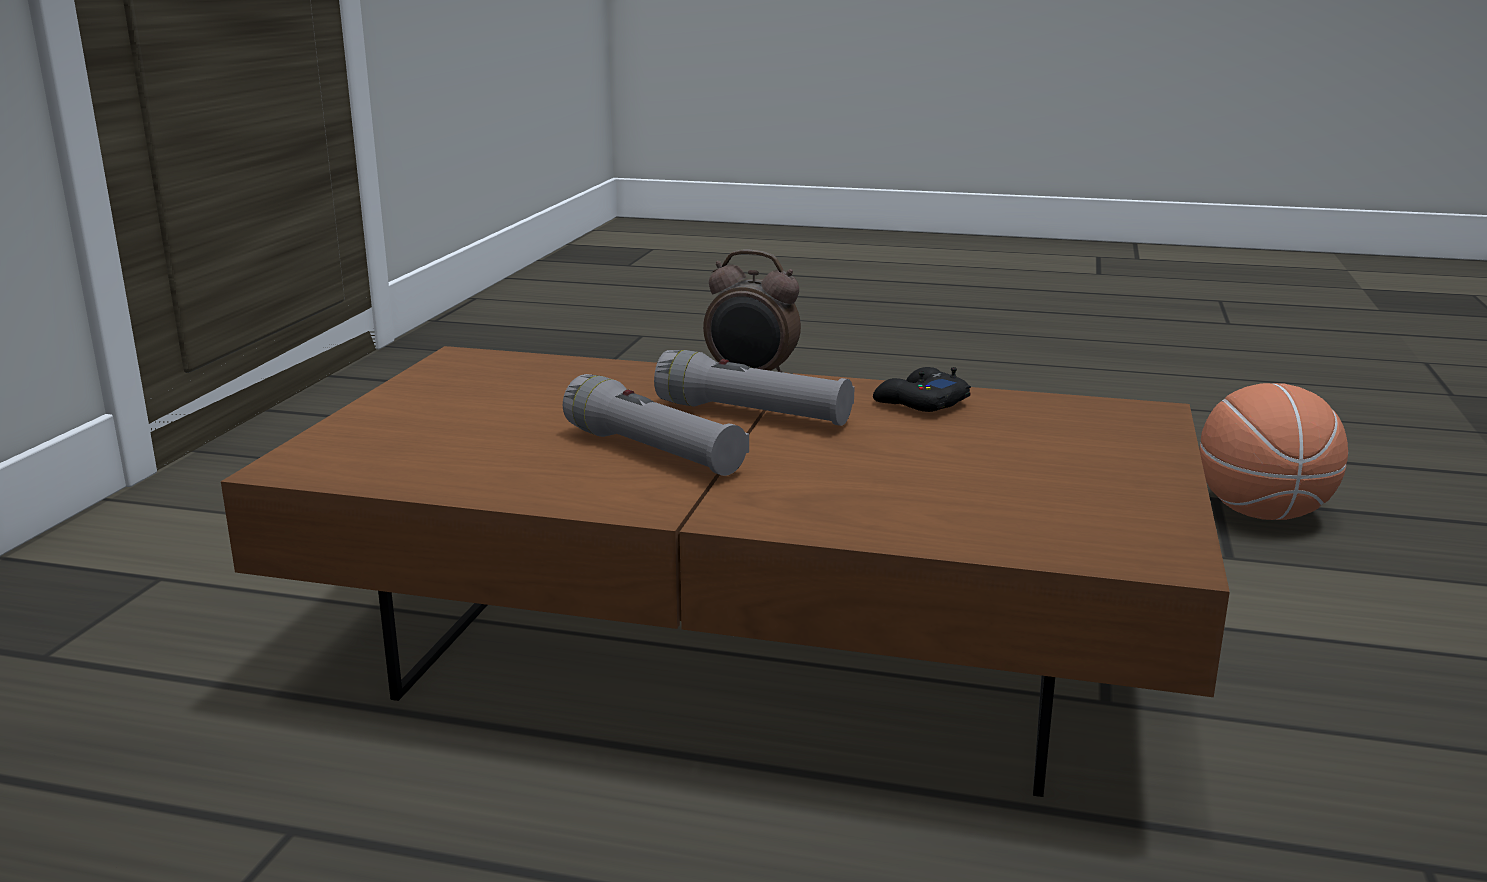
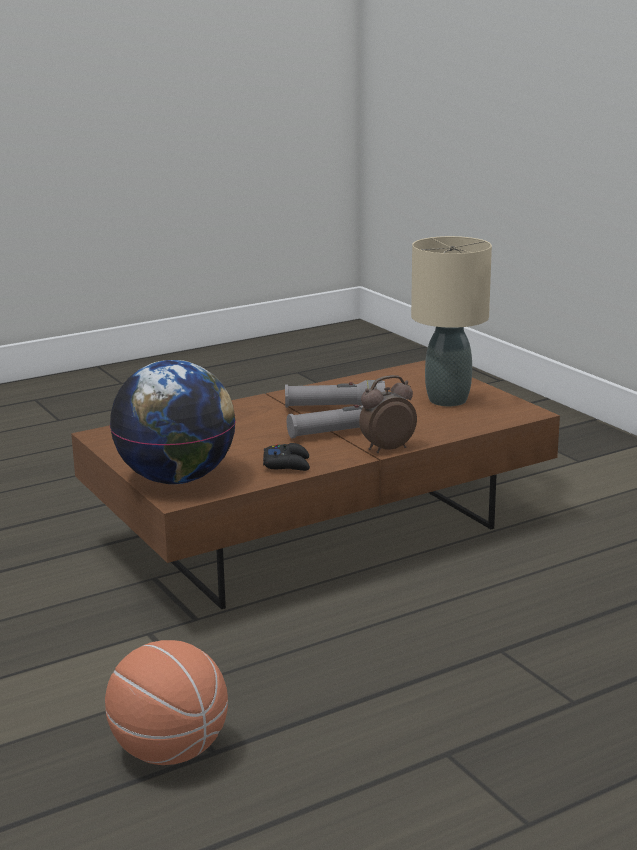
camera: 135 degrees right, 0 degrees up
none -> globe [110,360,236,484]
none -> beige table lamp [411,236,492,406]

